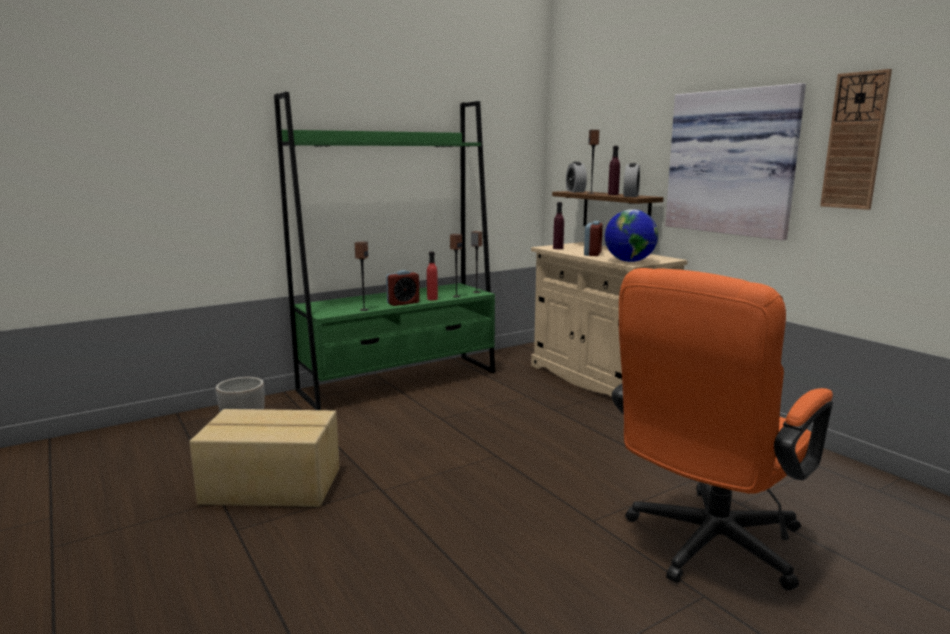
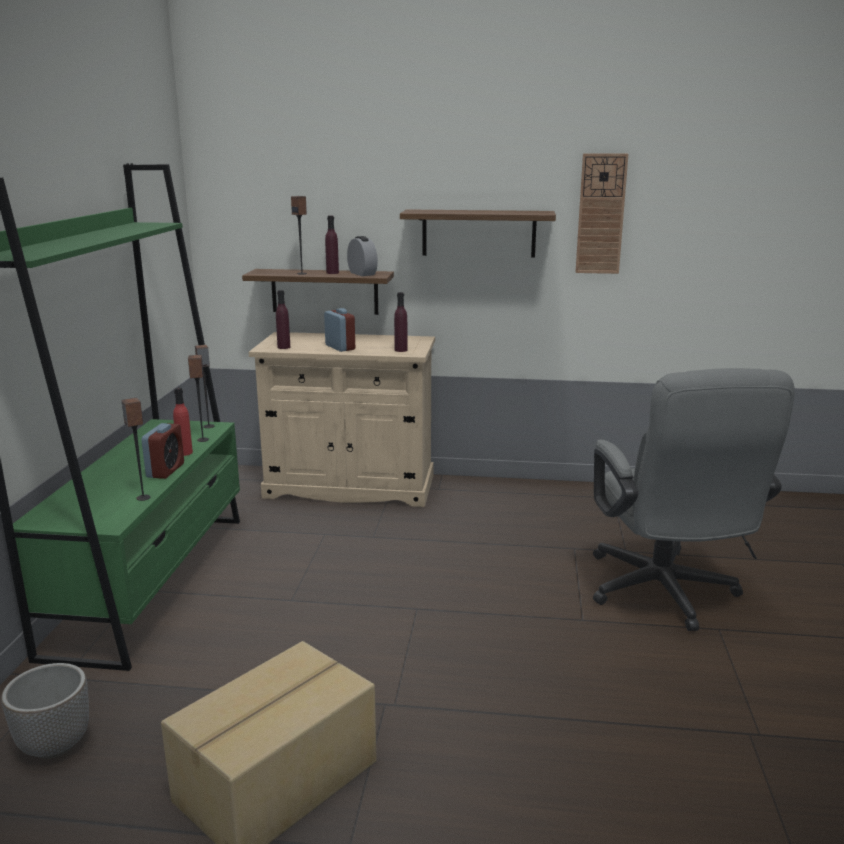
camera: 50 degrees left, 5 degrees up
alarm clock [566,162,587,192] -> none
globe [605,209,658,262] -> purple bottle [394,292,408,352]
orange office chair [612,268,833,590] -> grey office chair [593,368,795,631]
picture [665,83,806,240] -> shelf [400,209,556,258]

